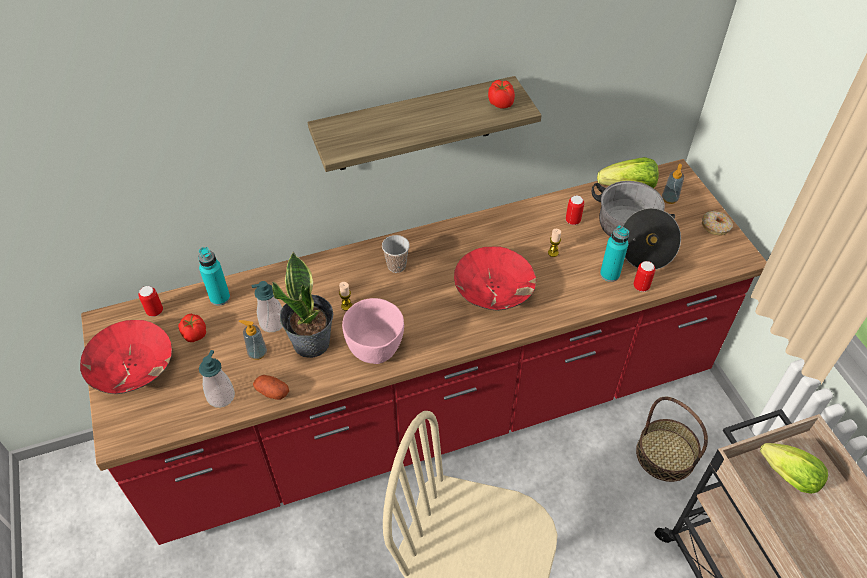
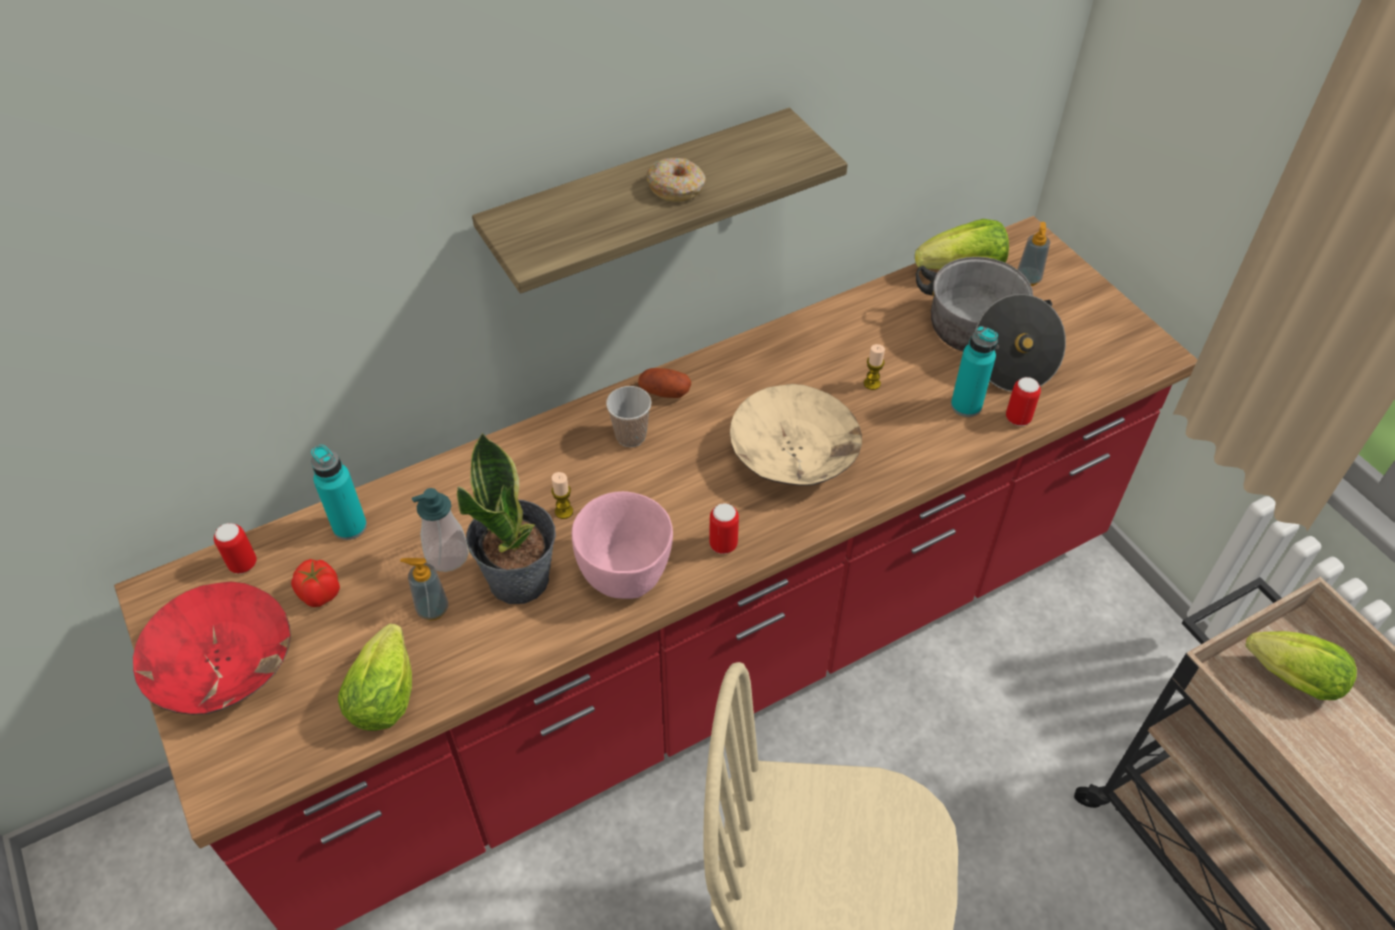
camera: 10 degrees left, 0 degrees up
soap dispenser [199,350,235,408] -> lettuce [338,624,412,731]
potato [253,375,289,400] -> potato moved to [638,368,691,398]
red bowl [454,247,536,311] -> beige bowl [730,384,862,486]
tomato [488,80,515,109] -> none
can [566,196,584,225] -> can moved to [709,503,739,554]
basket [636,397,708,482] -> none
donut [702,211,733,236] -> donut moved to [646,158,706,202]

